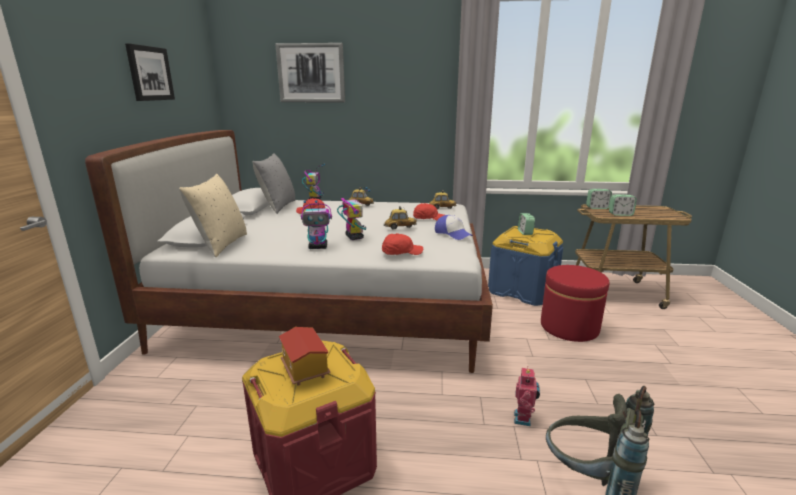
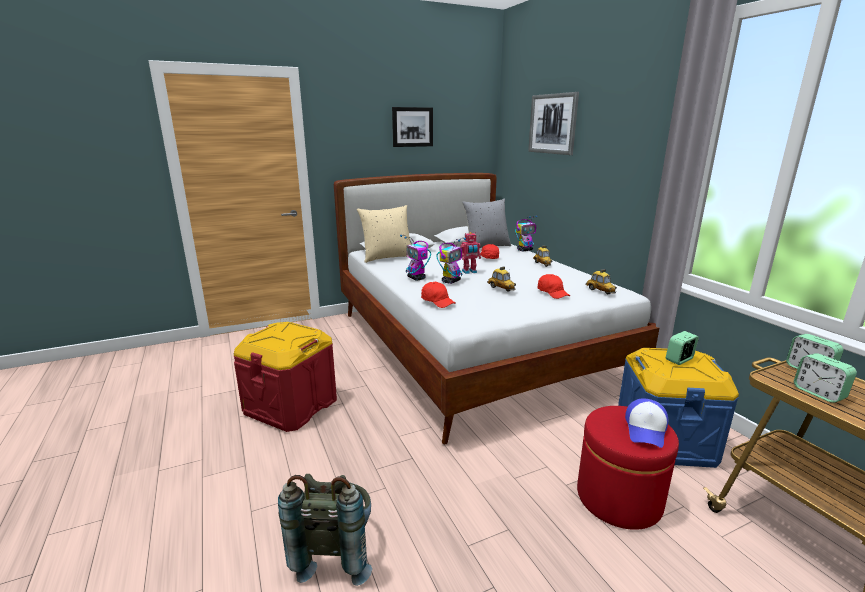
camera: 60 degrees right, 0 degrees up
toy house [279,327,330,386] -> none
cap [435,215,473,240] -> cap moved to [625,398,668,448]
toy robot [514,366,540,426] -> toy robot moved to [460,232,481,274]

